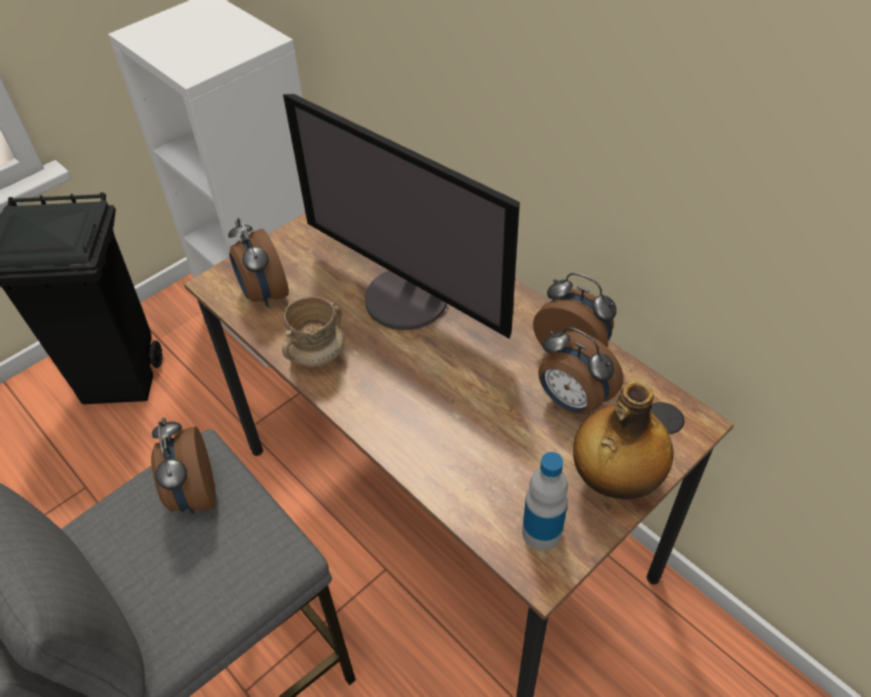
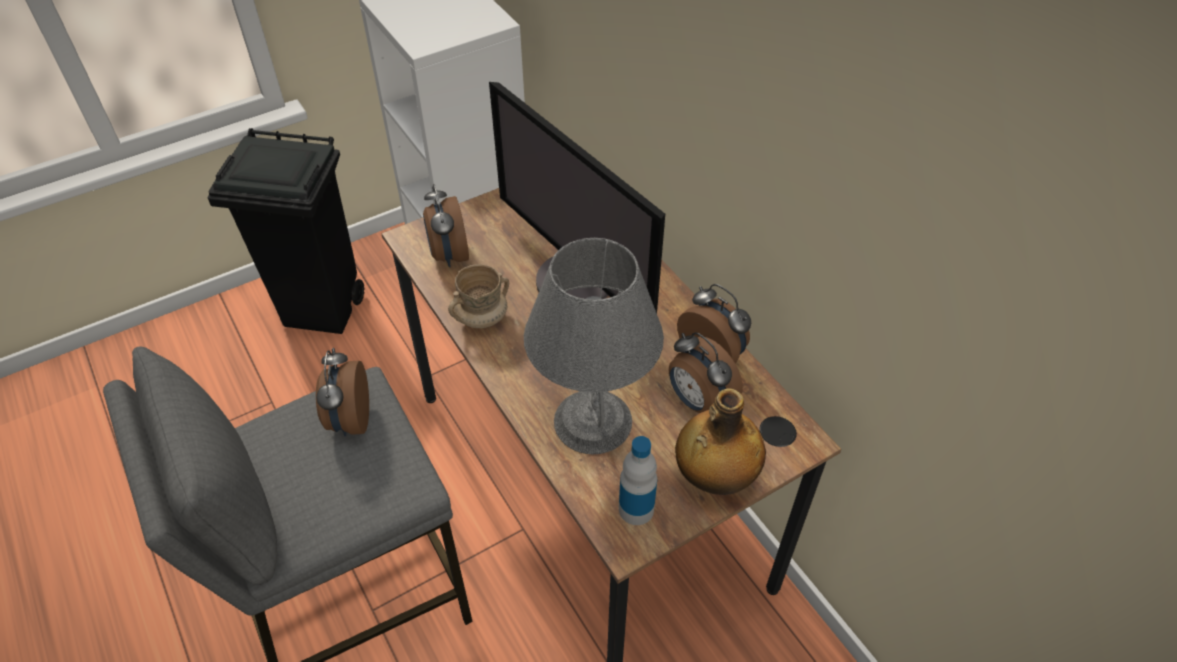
camera: 10 degrees right, 0 degrees up
none -> grey table lamp [524,238,664,454]

